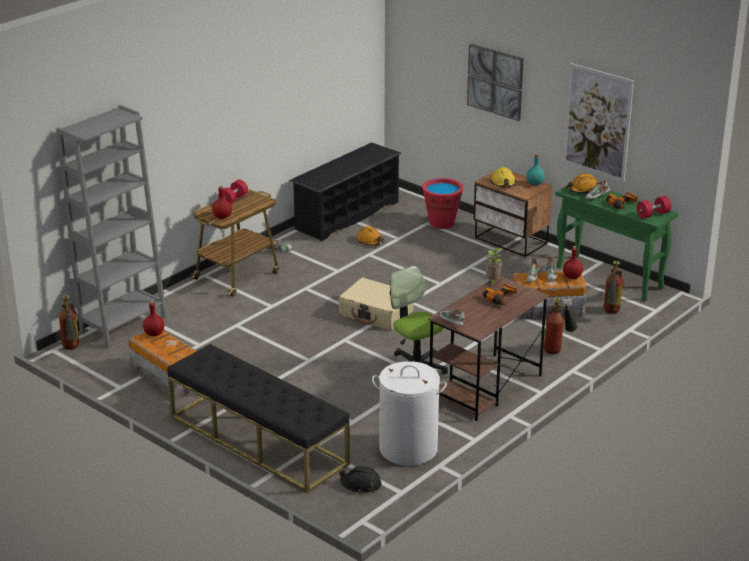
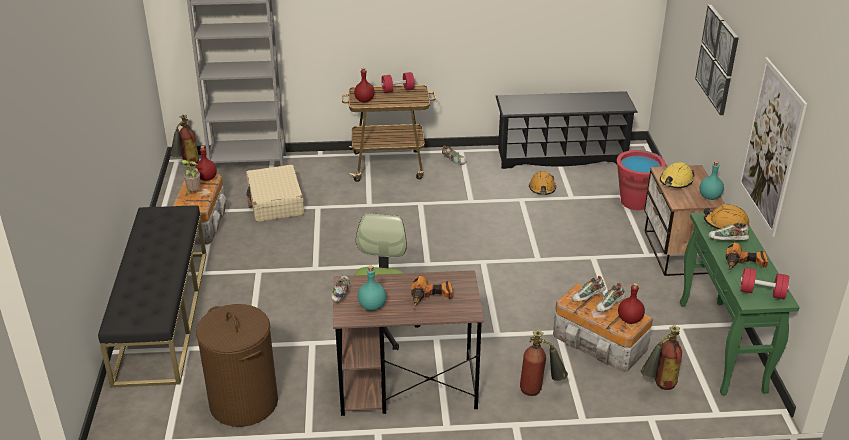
camera: 45 degrees right, 5 degrees up
beige suitcase [338,278,414,331] -> beige suitcase moved to [246,165,304,222]
black hard hat [339,466,382,494] -> none
white laundry basket [372,361,447,466] -> brown laundry basket [196,304,278,427]
potted plant [485,248,502,286] -> potted plant moved to [181,160,201,195]
none -> turquoise bottle [358,266,386,311]

